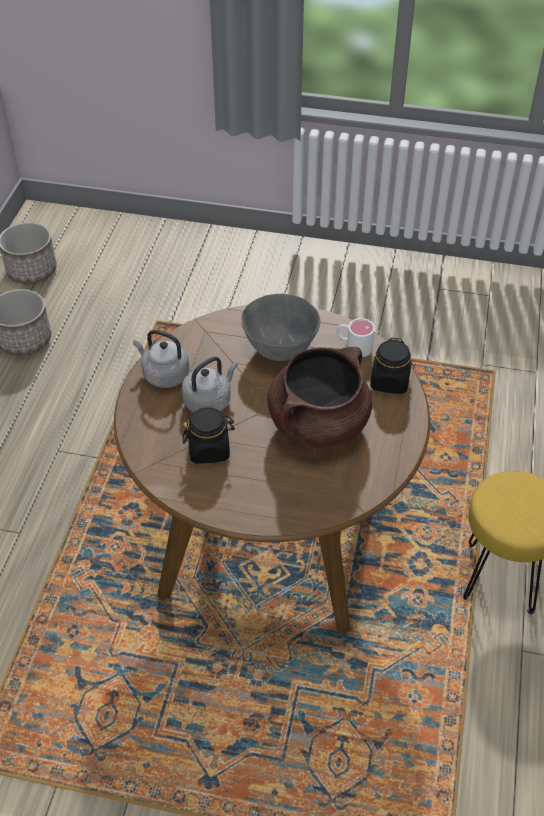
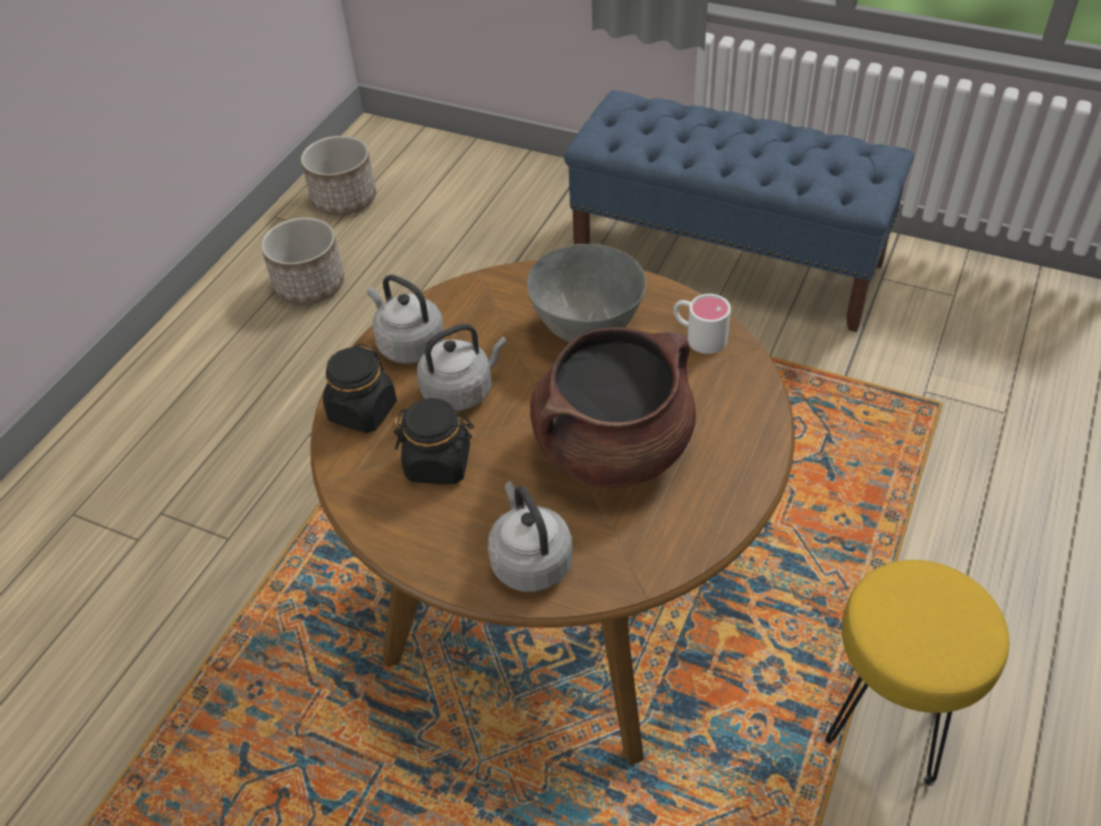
camera: 15 degrees right, 0 degrees up
black jar [370,338,412,394] -> black jar moved to [323,343,397,433]
none -> grey kettle [488,481,573,592]
none -> blue bench [564,90,914,332]

